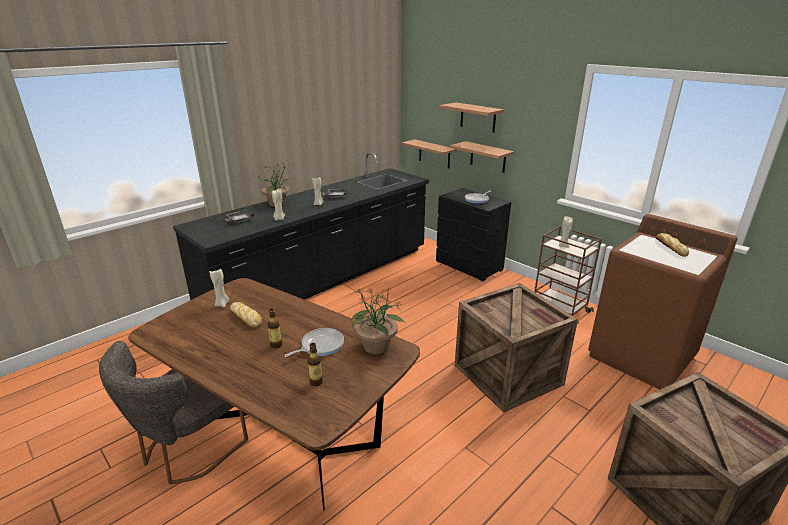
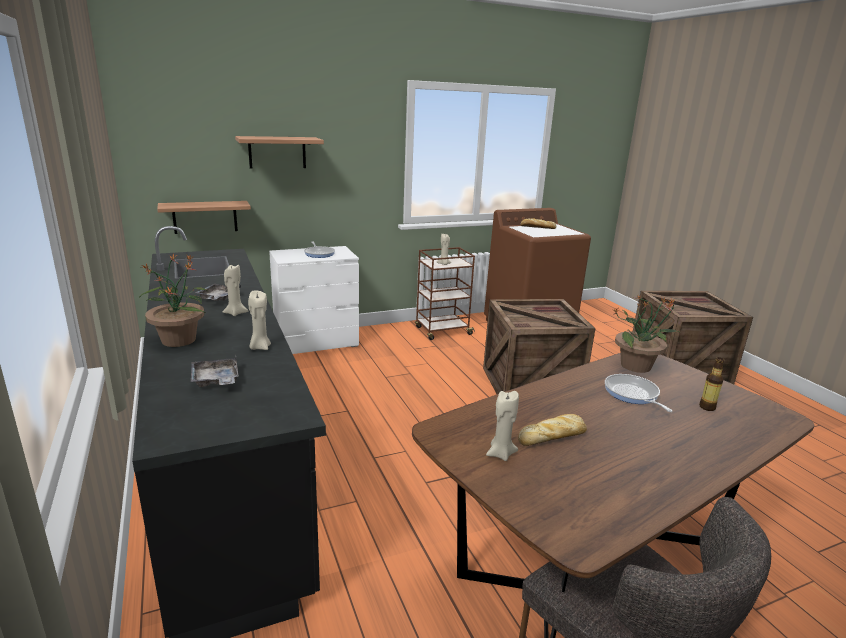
camera: 70 degrees left, 5 degrees down
bottle [267,309,282,348] -> none
black dresser [436,188,511,281] -> white dresser [269,246,359,354]
shelf [450,141,514,173] -> none

